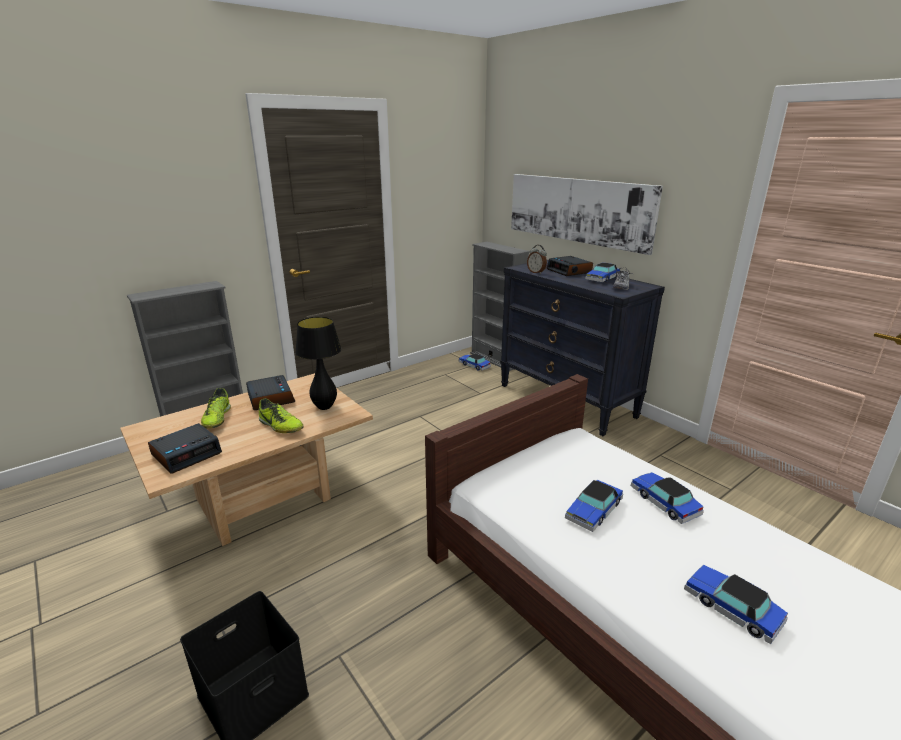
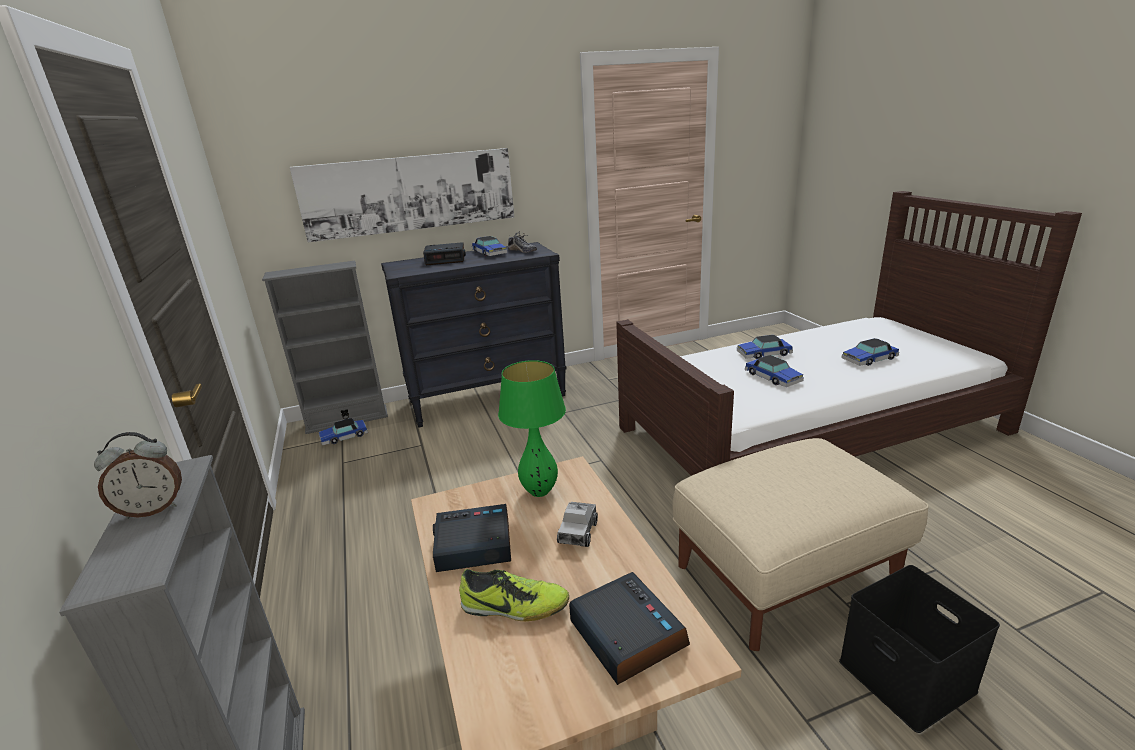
camera: 70 degrees left, 0 degrees up
shoe [259,398,304,433] -> toy truck [557,502,598,547]
black table lamp [295,317,341,410] -> green table lamp [498,360,566,497]
alarm clock [527,245,547,274] -> alarm clock moved to [94,432,182,519]
none -> beige ottoman [673,438,929,651]

